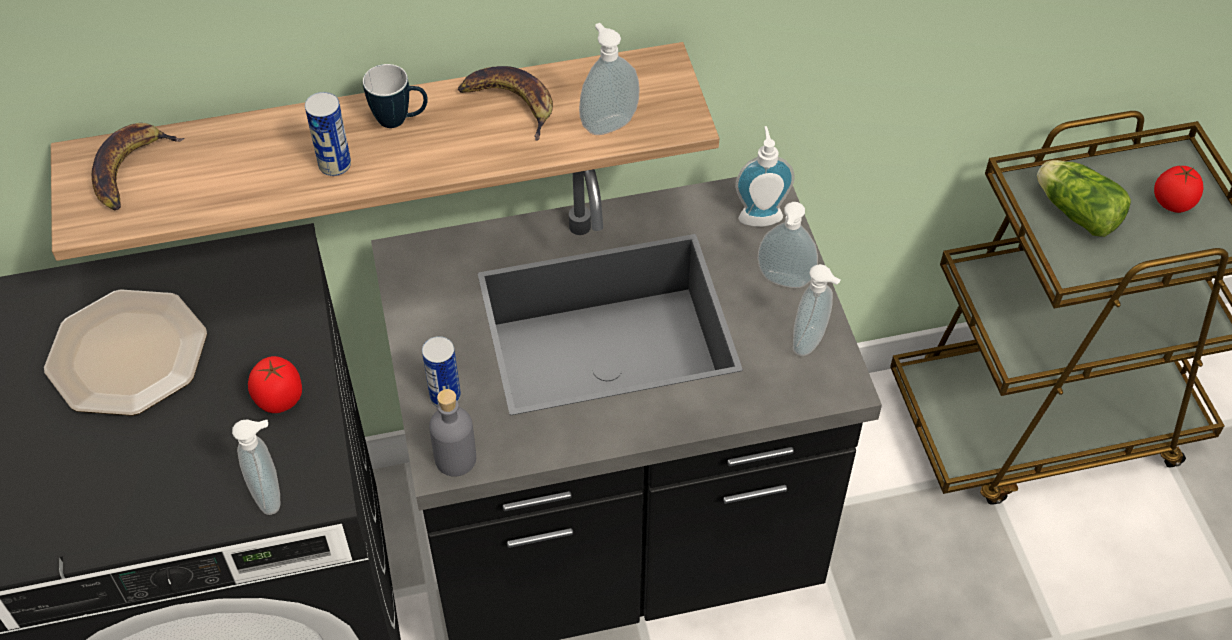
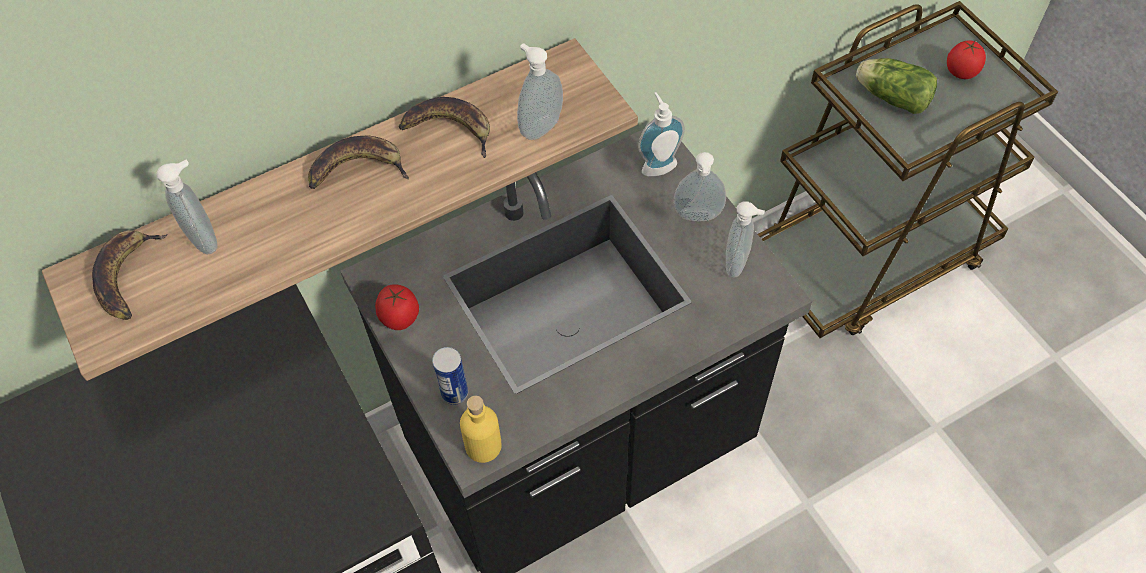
camera: 15 degrees left, 5 degrees up
plate [44,289,207,416] -> none
soap dispenser [232,419,280,515] -> soap dispenser moved to [156,160,218,254]
tomato [248,356,302,413] -> tomato moved to [375,284,419,330]
can [305,92,351,176] -> none
mug [363,64,428,128] -> banana [308,136,409,189]
grey bottle [429,389,476,477] -> yellow bottle [460,396,502,463]

